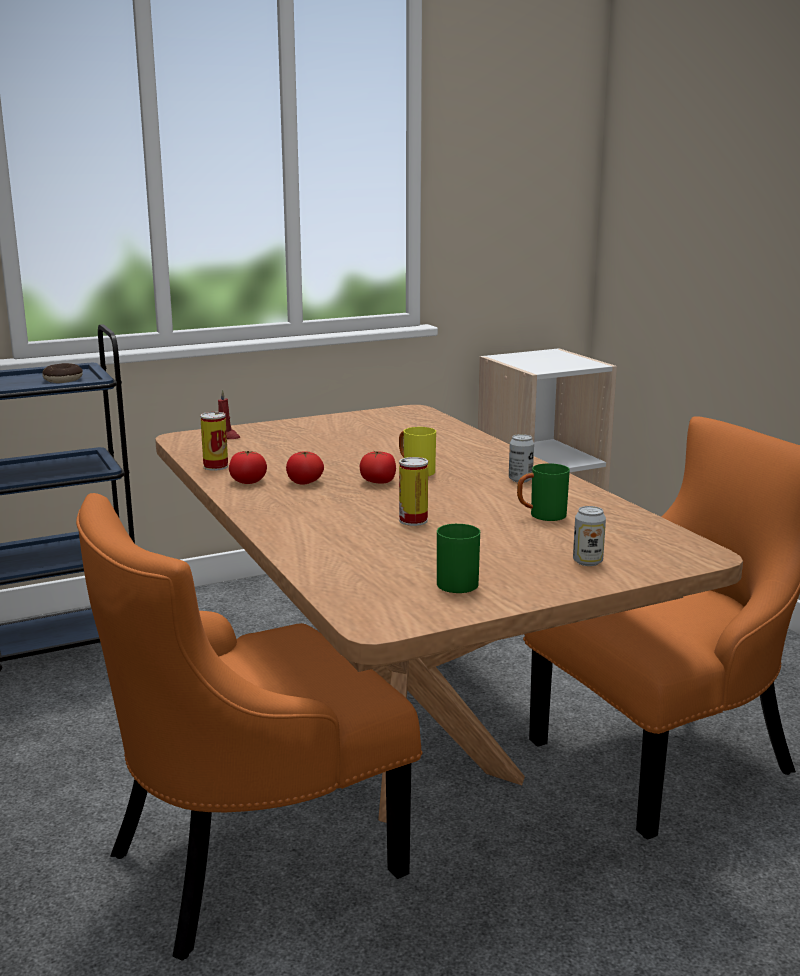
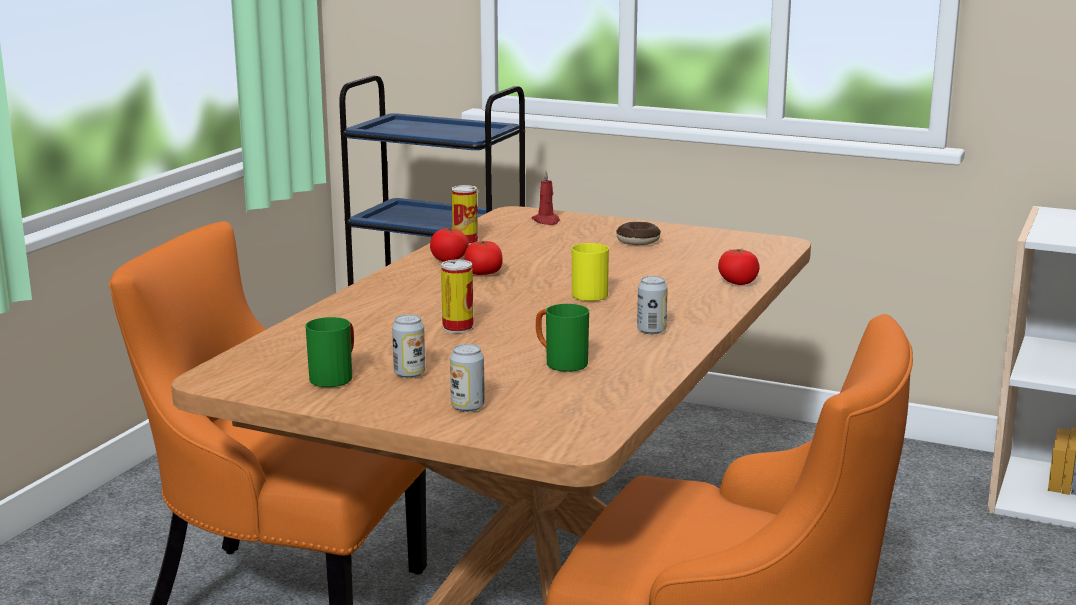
camera: 50 degrees right, 0 degrees up
donut [42,363,83,383] -> donut moved to [616,222,661,245]
tomato [360,451,396,484] -> tomato moved to [718,249,760,285]
none -> can [392,314,425,378]

